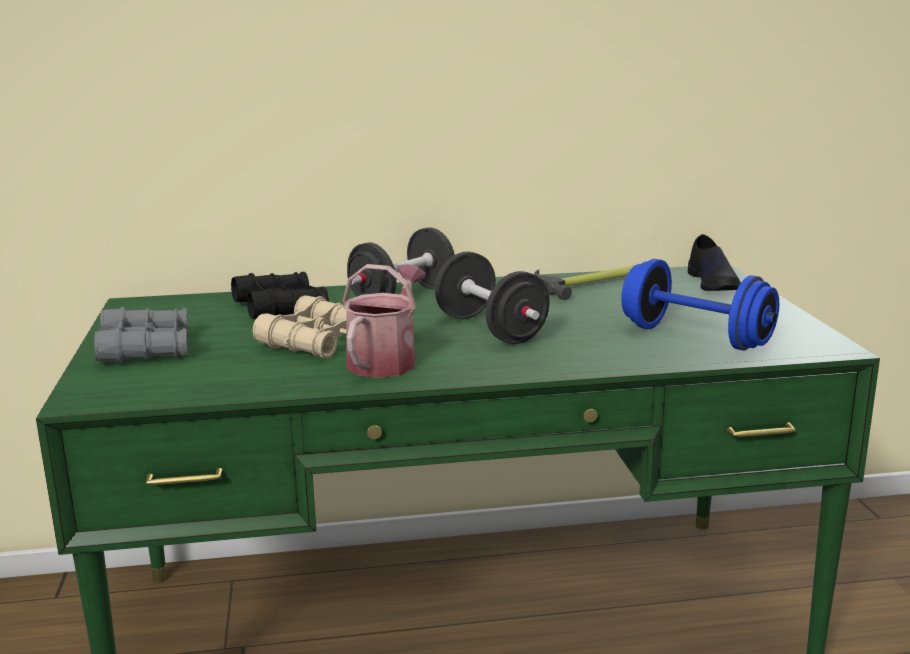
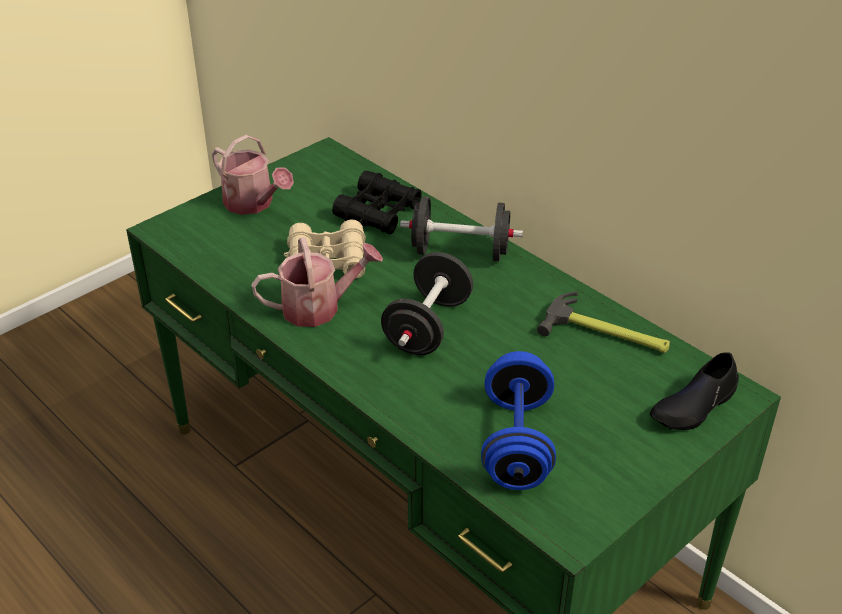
camera: 55 degrees right, 20 degrees up
grey binoculars [94,307,188,363] -> watering can [212,135,294,215]

